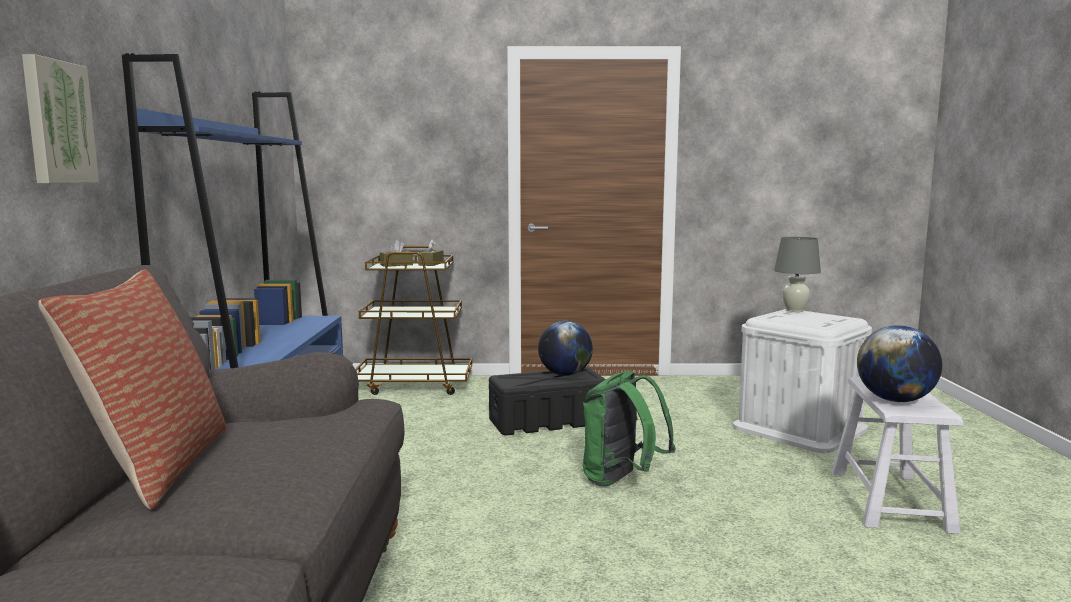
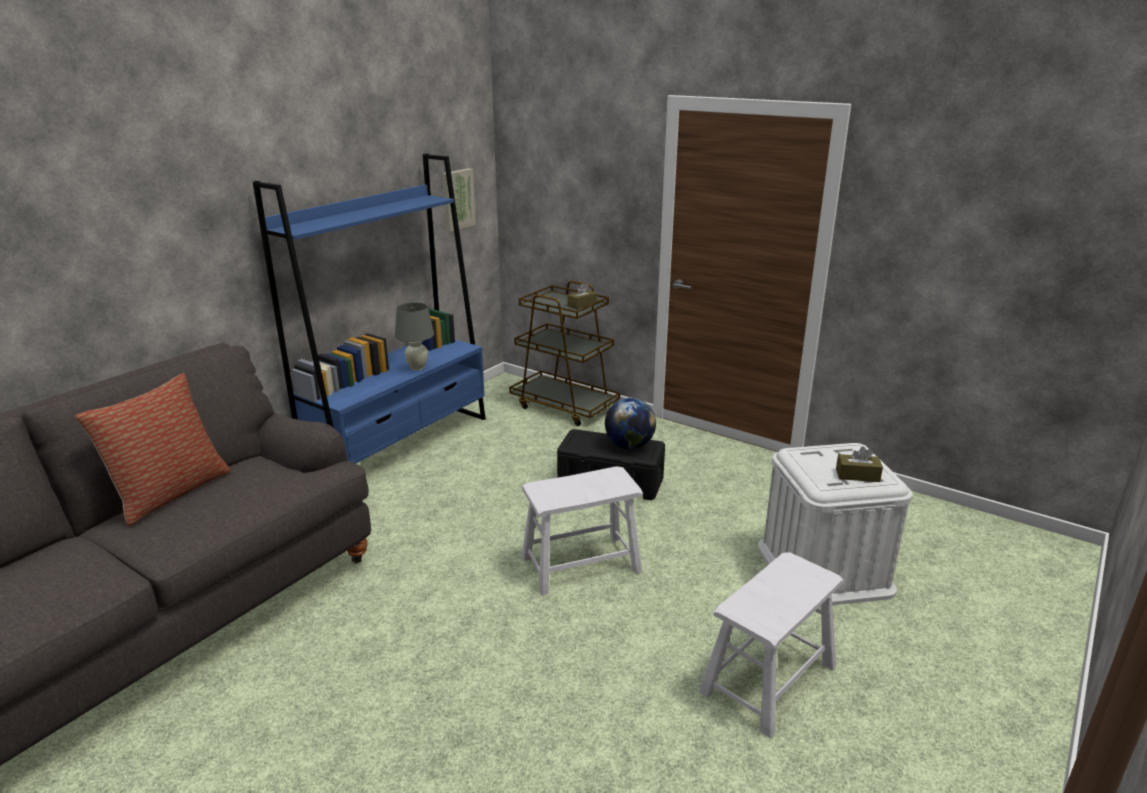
camera: 35 degrees right, 15 degrees up
picture [22,54,99,183] -> picture moved to [442,168,476,232]
brown tissue box [380,240,413,267] -> brown tissue box moved to [836,446,883,482]
green backpack [583,371,676,486] -> white stool [522,466,643,595]
grey table lamp [774,237,821,312] -> grey table lamp moved to [395,302,434,370]
globe [857,325,942,402] -> none

